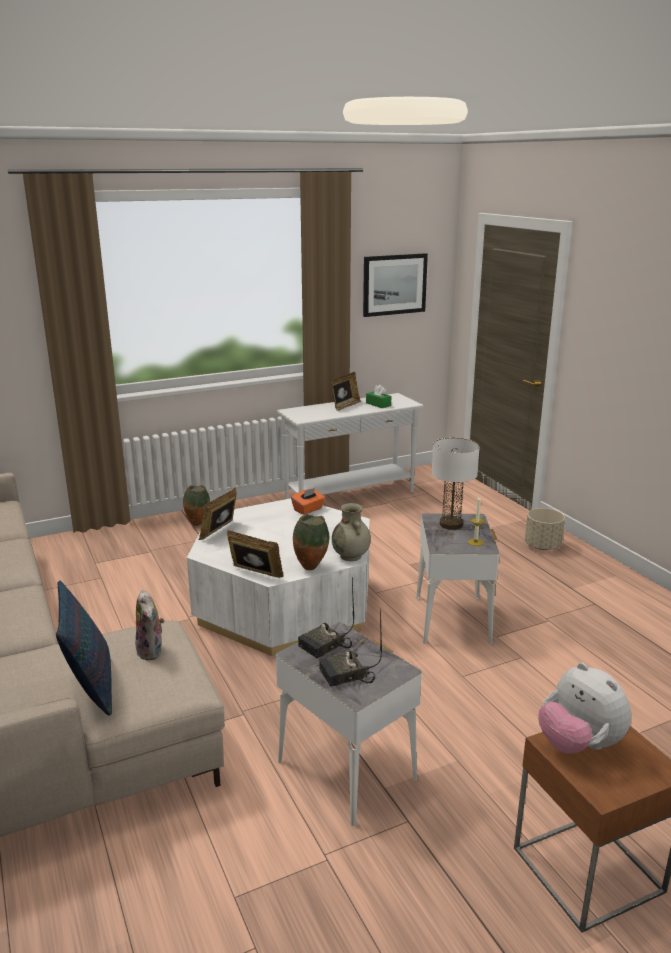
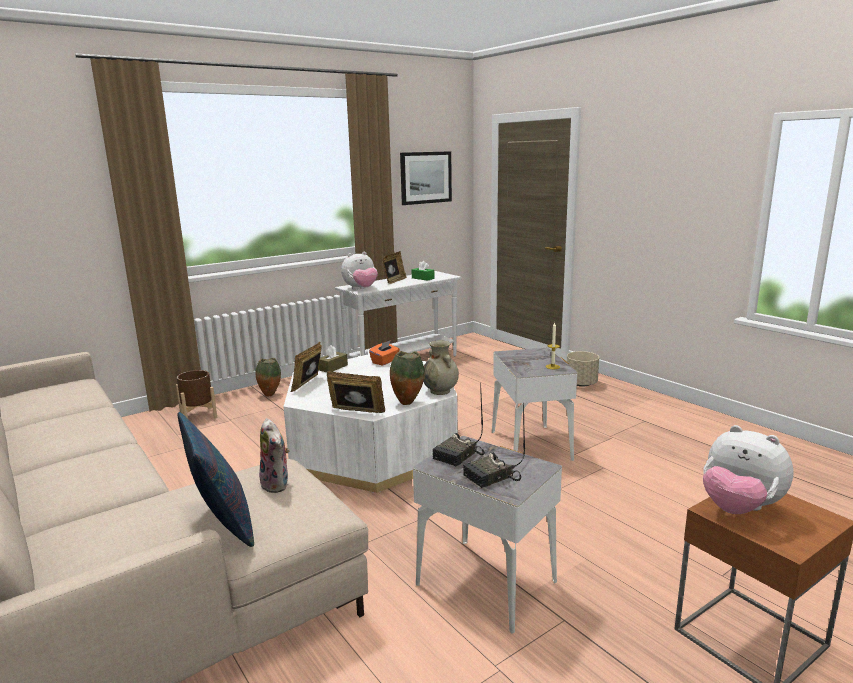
camera: 10 degrees left, 5 degrees down
table lamp [432,437,480,530] -> none
none -> brown planter [176,370,217,418]
none -> brown tissue box [319,345,348,372]
none -> plush toy [341,252,378,290]

